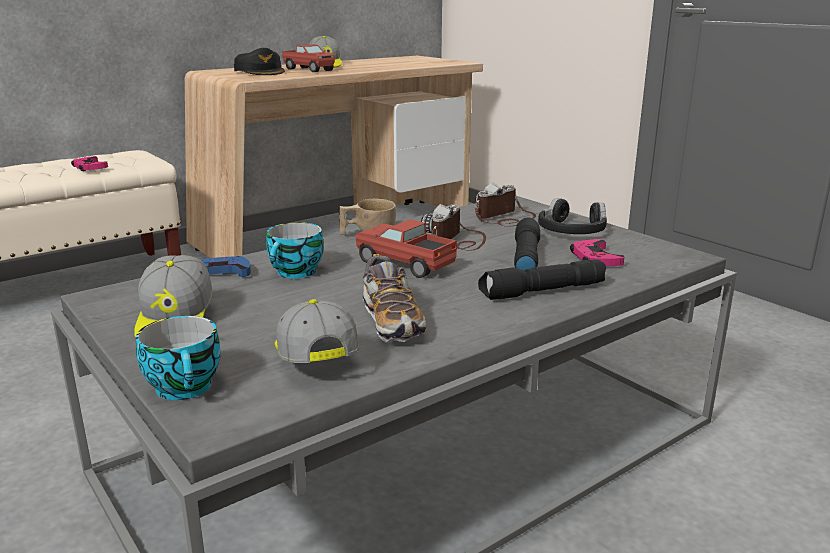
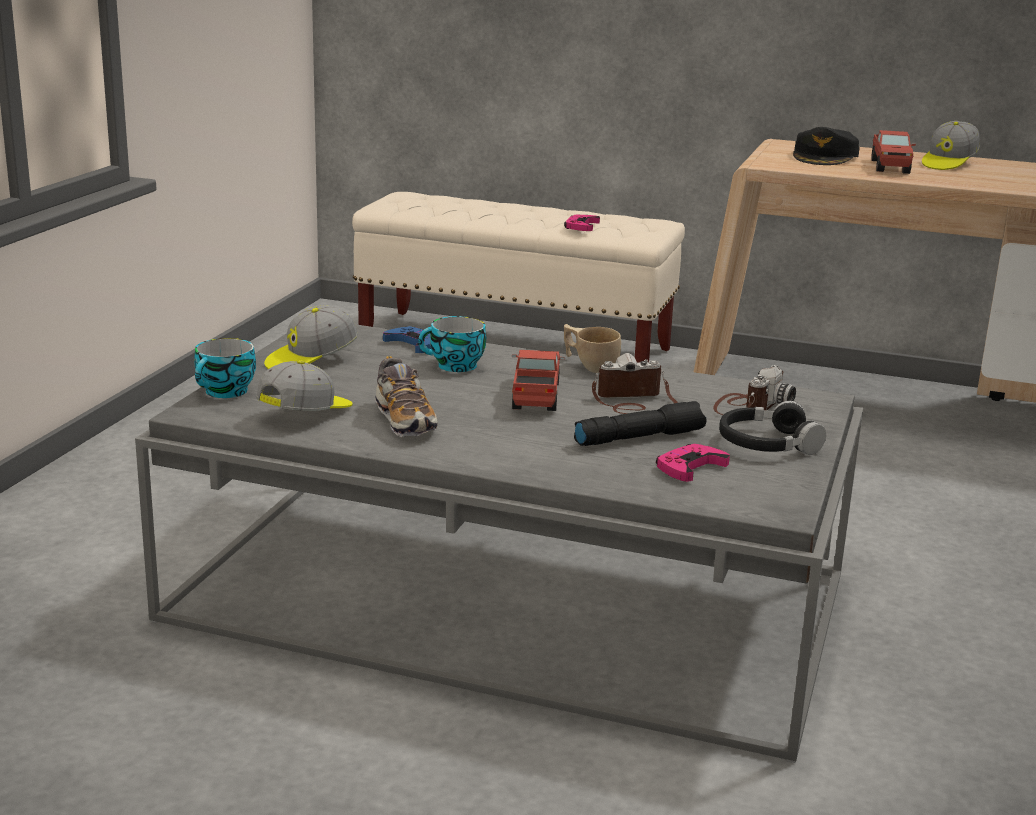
camera: 55 degrees right, 0 degrees up
shoe [363,254,426,343] -> shoe turned 60 degrees counterclockwise [375,356,438,437]
camera [475,182,536,227] -> camera turned 105 degrees clockwise [713,365,796,415]
black flashlight [478,259,606,300] -> none

